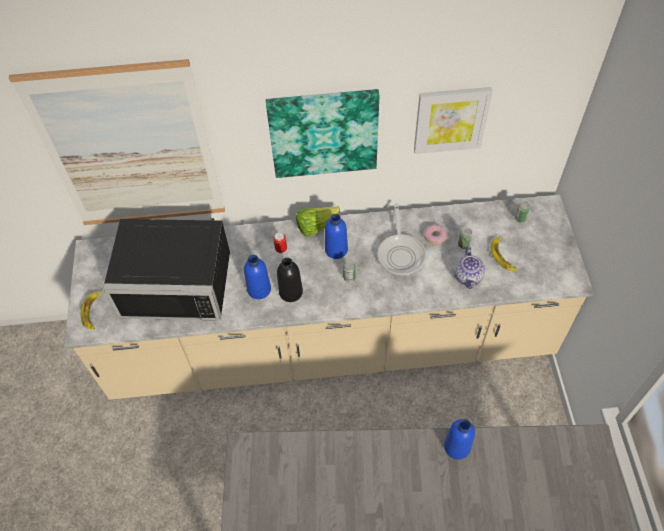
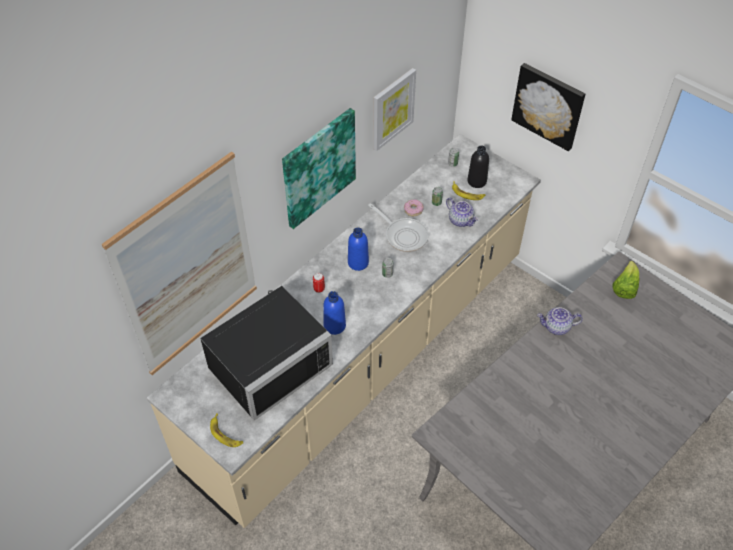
camera: 45 degrees left, 5 degrees down
black bottle [277,257,303,302] -> black bottle moved to [467,145,489,188]
lettuce [296,206,340,237] -> lettuce moved to [613,261,640,299]
blue bottle [444,419,475,460] -> teapot [537,307,583,335]
none -> picture [511,63,585,151]

